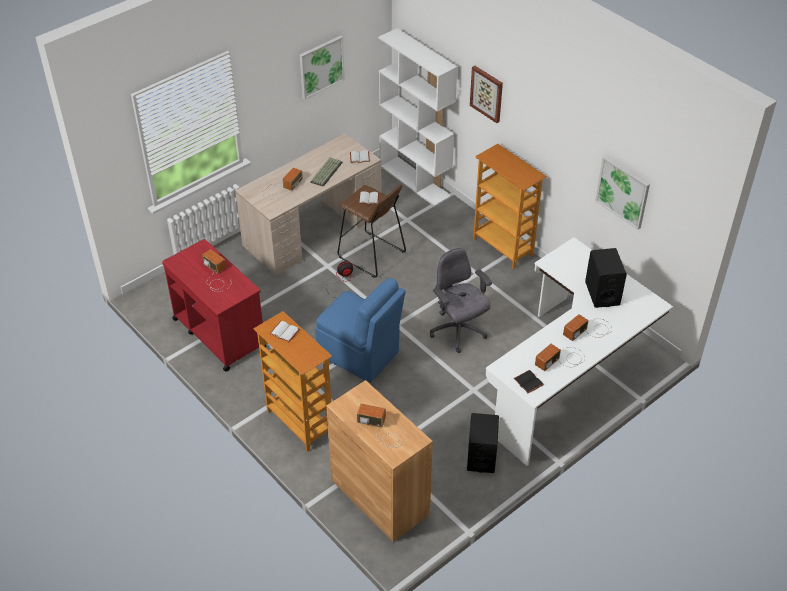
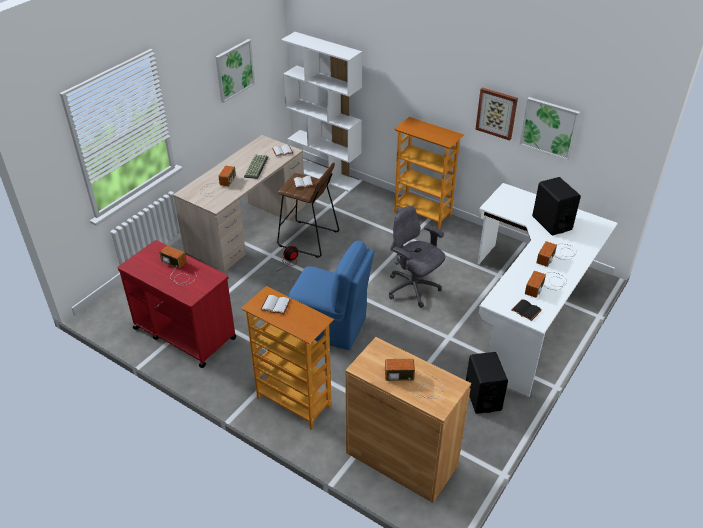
camera: 15 degrees left, 5 degrees down
picture [470,66,503,123] -> picture moved to [475,88,518,141]

